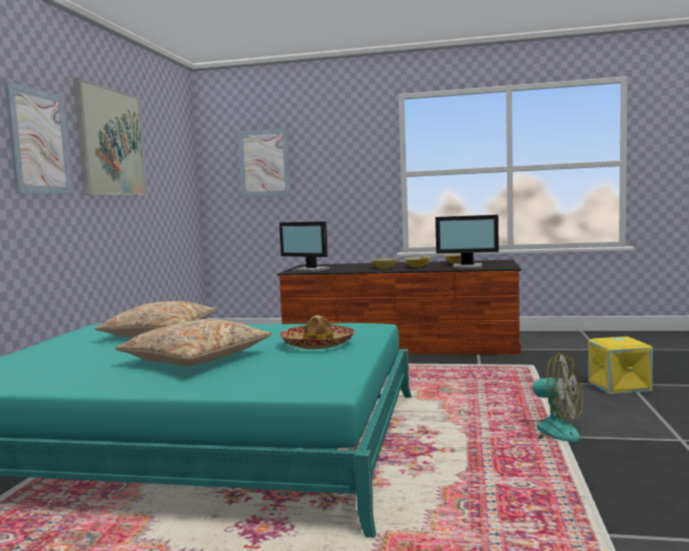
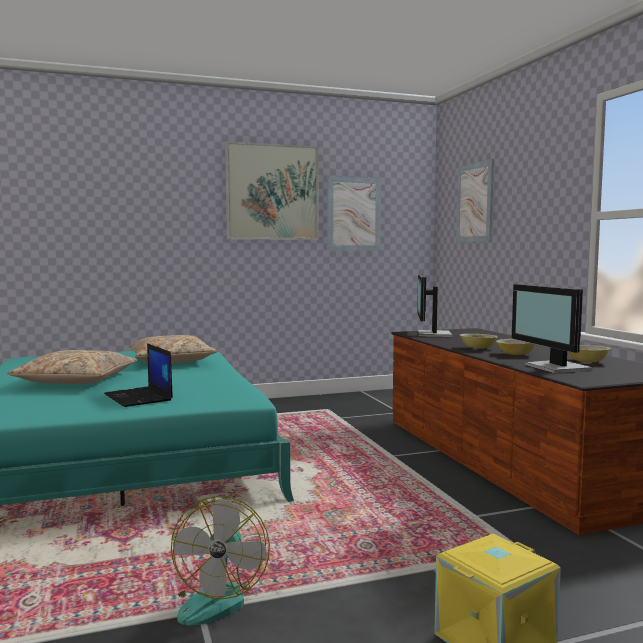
camera: 60 degrees right, 0 degrees up
picture [5,81,72,194] -> picture moved to [327,176,381,251]
hat [280,315,355,349] -> laptop [104,343,173,407]

